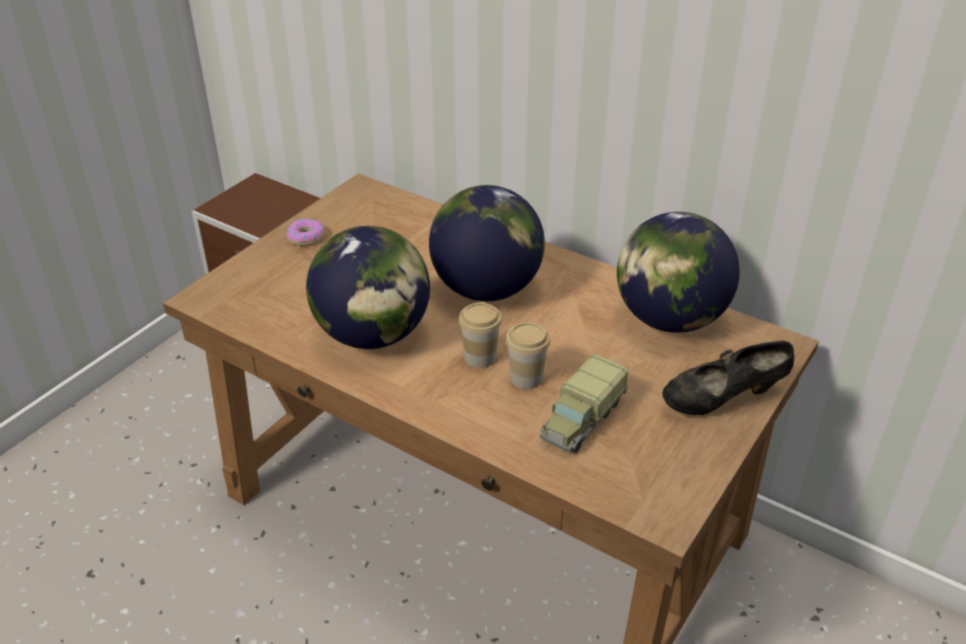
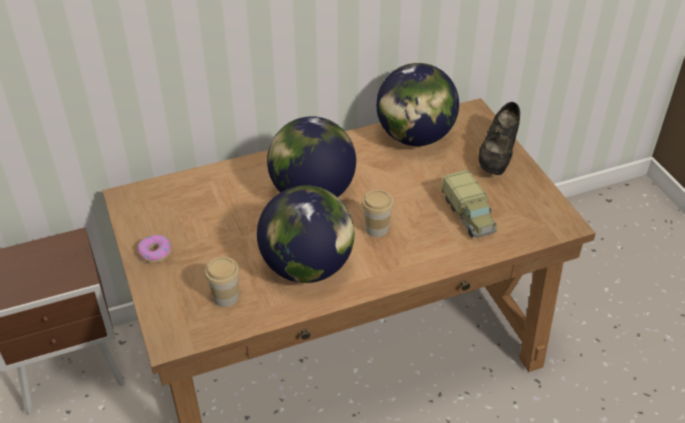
camera: 55 degrees left, 5 degrees up
cup [506,322,550,389] -> cup moved to [205,257,240,307]

